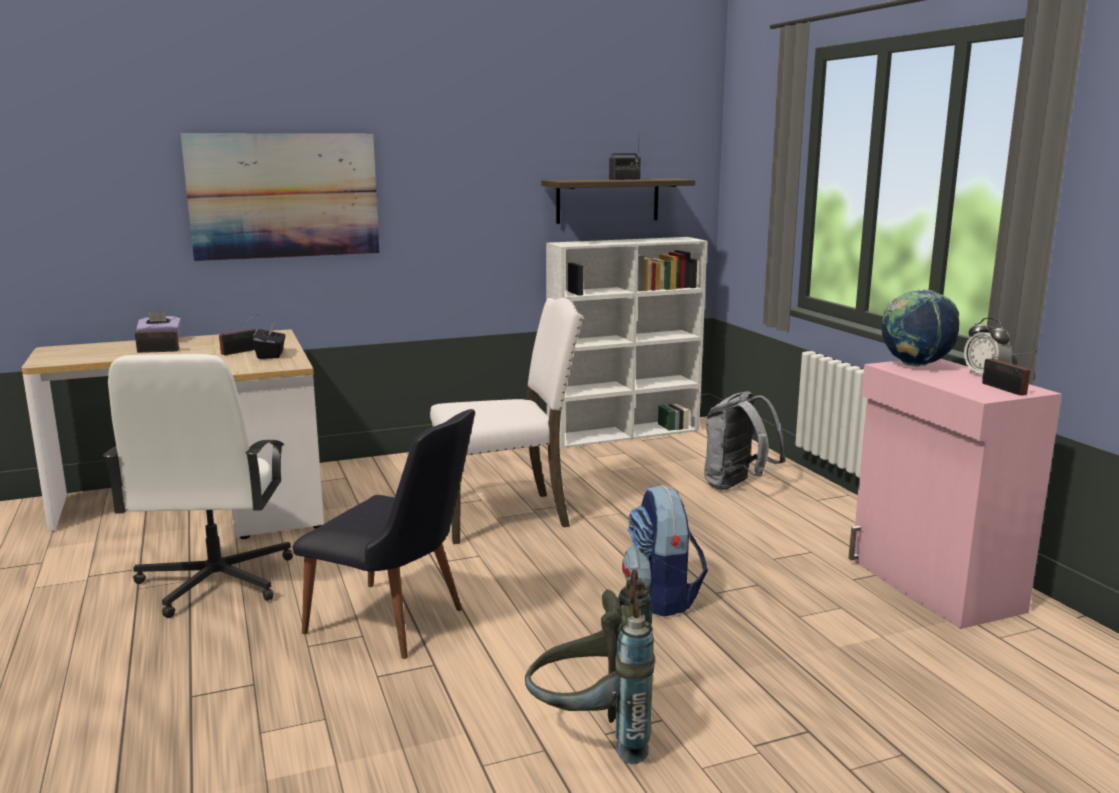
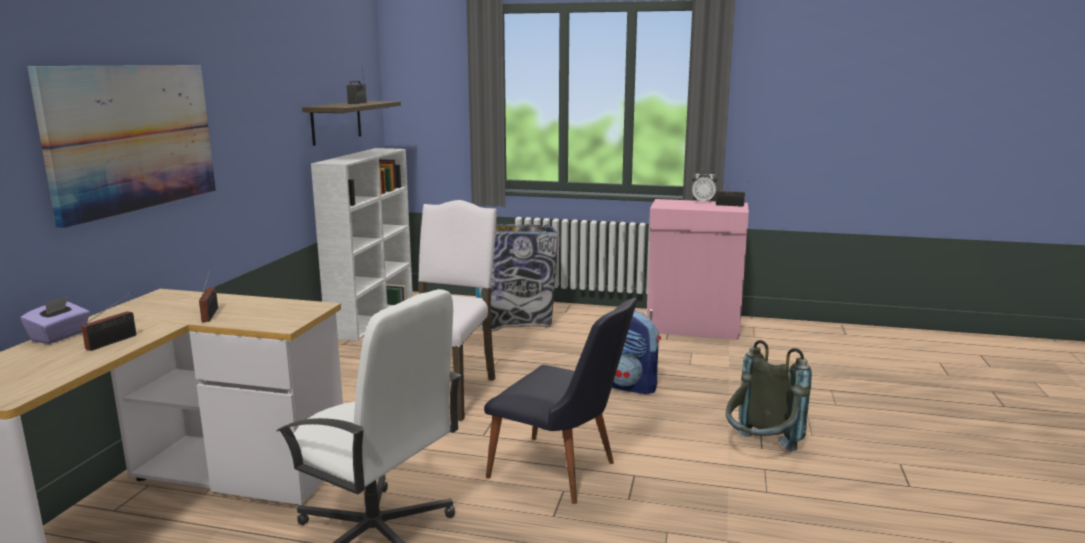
camera: 55 degrees left, 0 degrees up
black tissue box [253,322,285,359] -> none
black chair [293,409,475,659] -> black chair turned 60 degrees clockwise [484,298,637,504]
grey backpack [704,391,786,490] -> trash can [476,224,558,331]
globe [882,289,960,367] -> none

